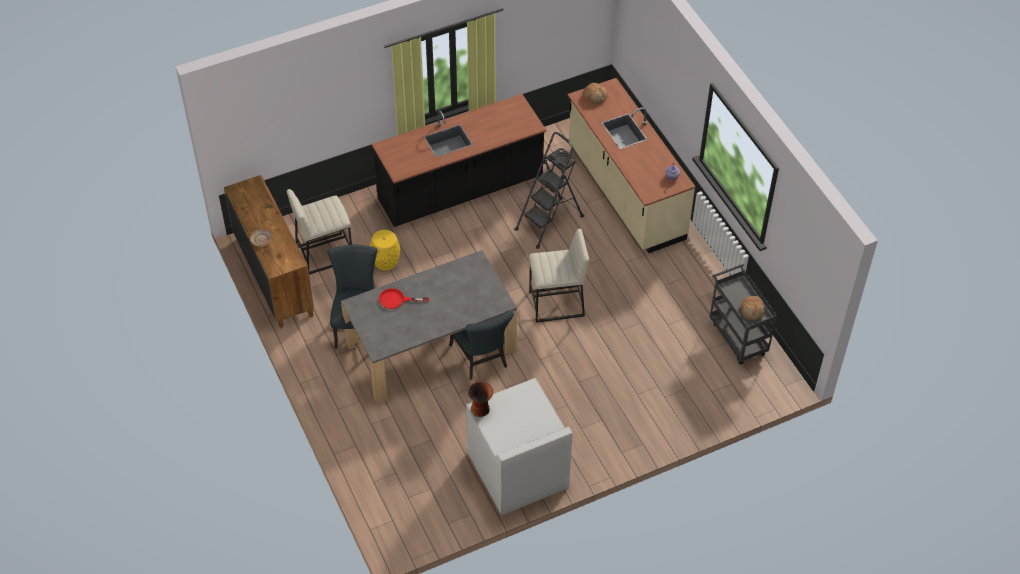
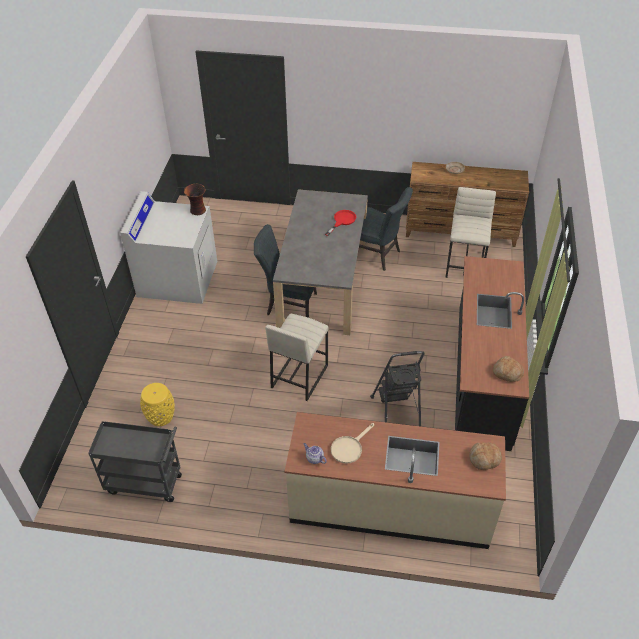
camera: 125 degrees right, 5 degrees down
yellow stool [370,230,400,270] -> yellow stool moved to [140,383,175,426]
bread [741,296,765,320] -> bread moved to [493,356,524,382]
none -> beige frying pan [331,423,374,464]

